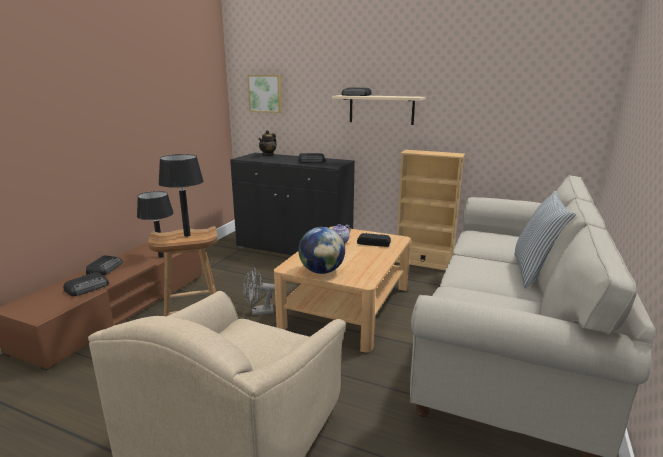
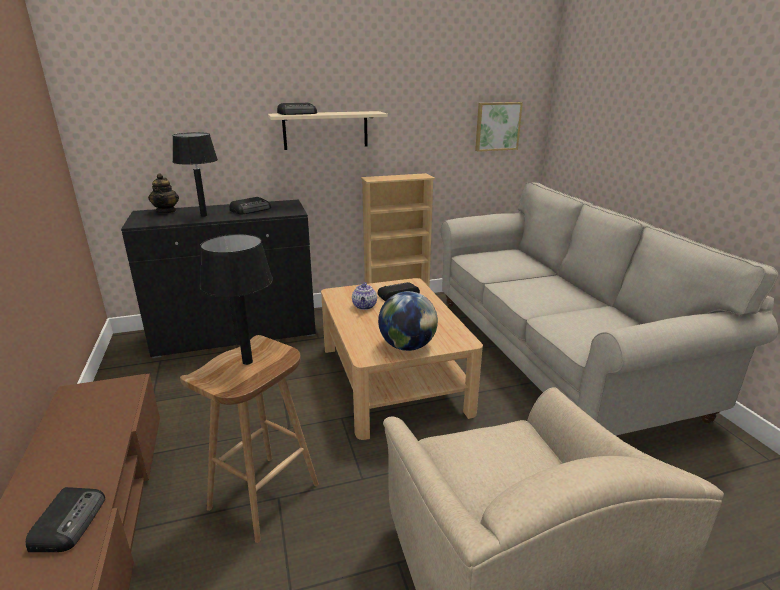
camera: 40 degrees left, 5 degrees up
radio [86,255,123,275] -> none
black table lamp [137,191,174,258] -> black table lamp moved to [172,132,218,217]
grey fan [243,267,275,315] -> none
picture [247,75,282,113] -> picture moved to [475,102,523,152]
pillow [514,191,576,289] -> none

